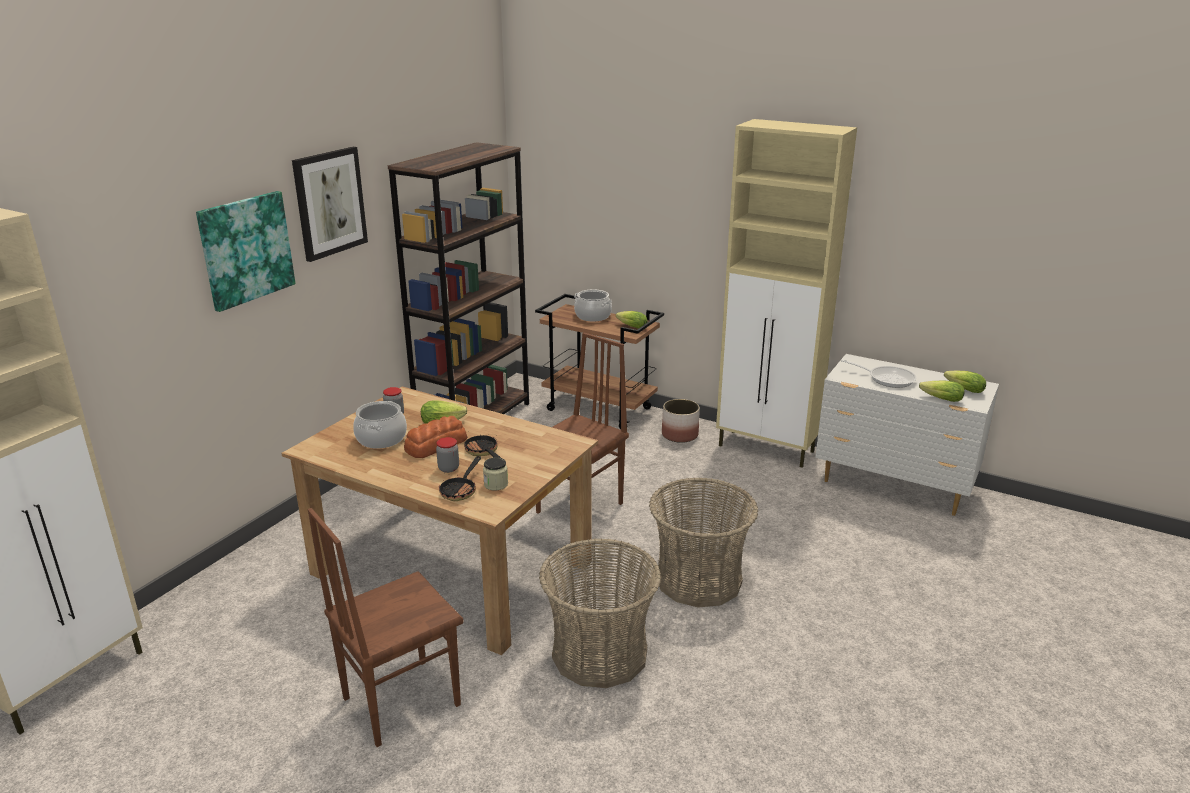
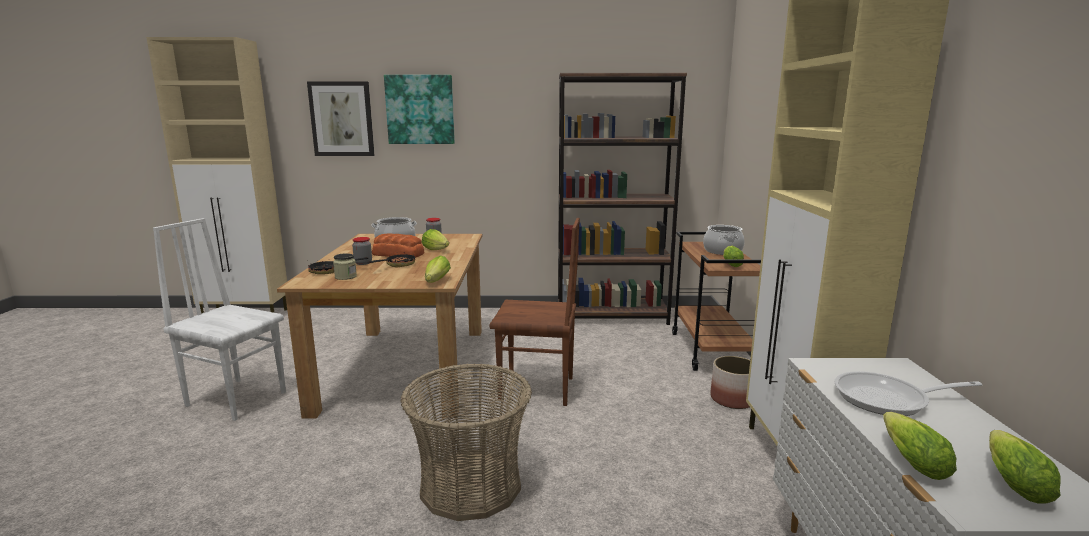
camera: 60 degrees right, 10 degrees down
picture [292,147,368,262] -> picture moved to [307,81,375,156]
brown chair [308,508,464,747] -> white chair [153,218,286,421]
basket [539,538,661,688] -> none
frying pan [841,359,916,388] -> frying pan turned 90 degrees clockwise [834,371,982,416]
none -> lettuce [425,255,451,283]

